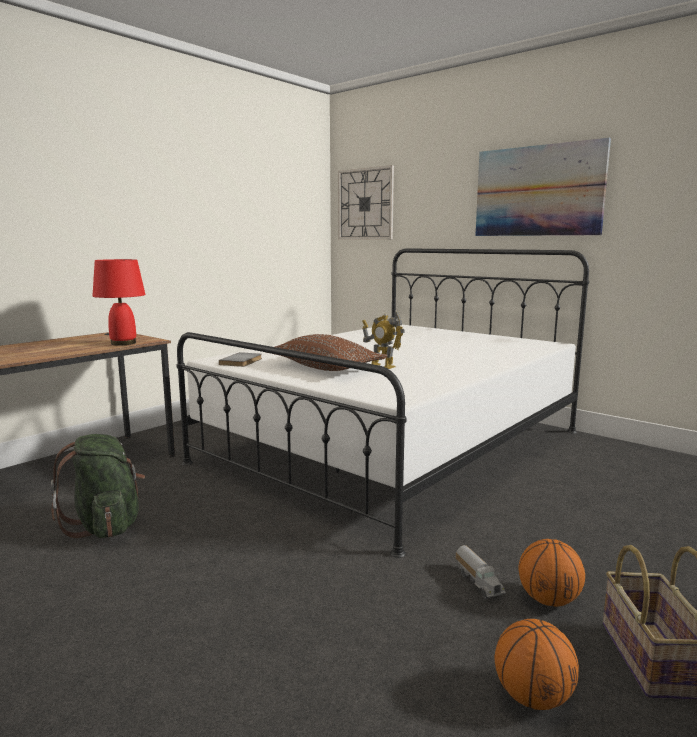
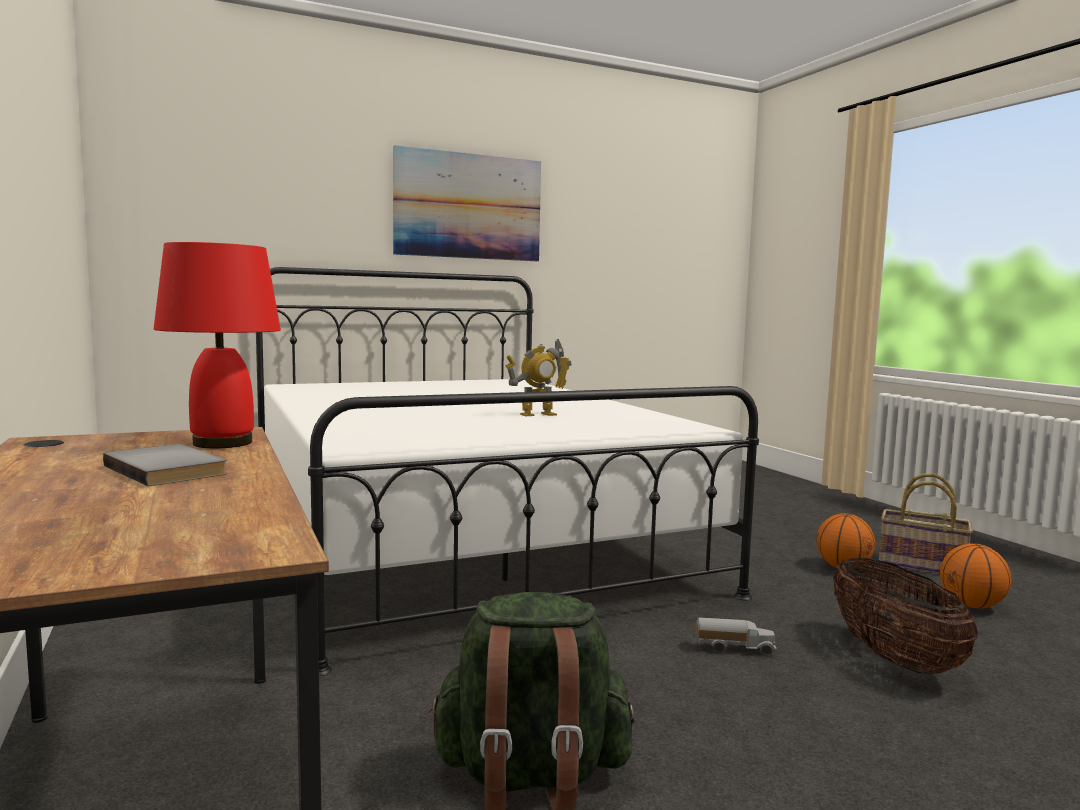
camera: 65 degrees left, 5 degrees down
grey book [219,352,262,367] -> grey book moved to [103,444,227,486]
brown pillow [265,334,387,371] -> none
wall clock [338,165,394,239] -> none
toy truck [456,545,506,599] -> toy truck moved to [696,617,777,656]
none -> basket [833,558,978,674]

